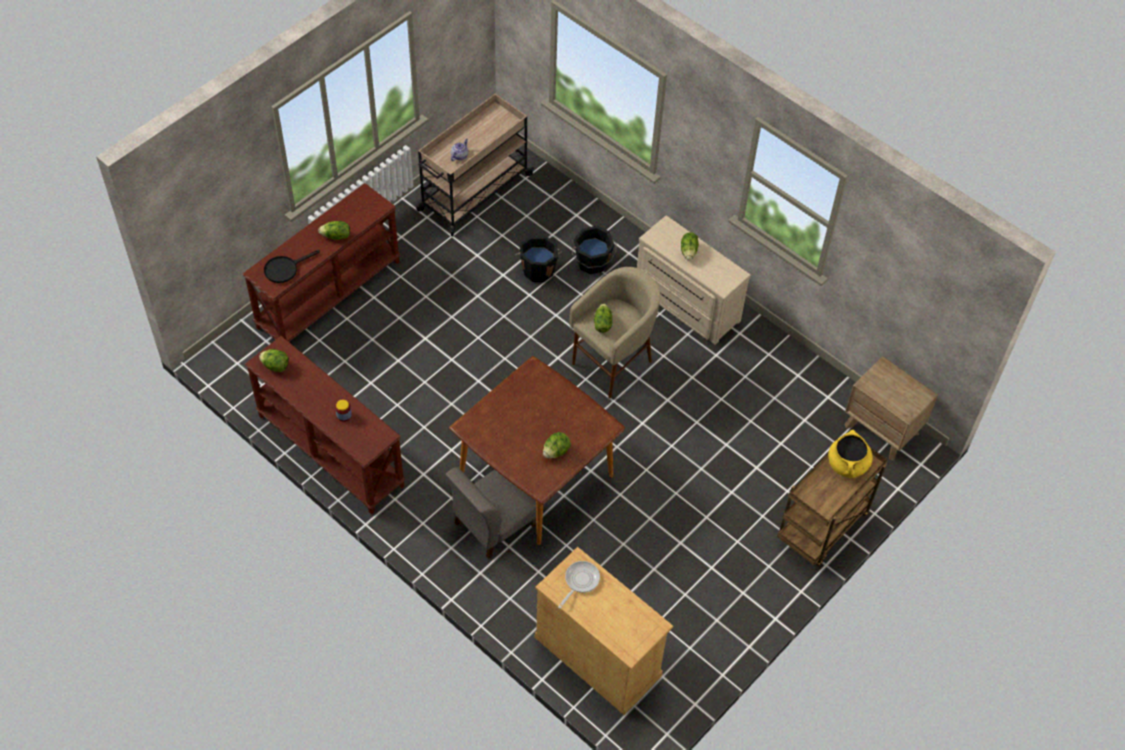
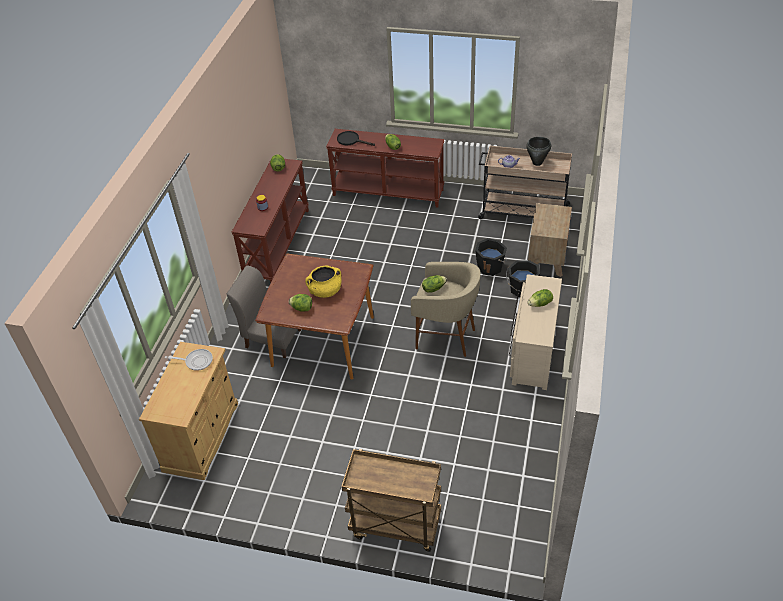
camera: 65 degrees right, 10 degrees down
yellow cooking pot [828,430,873,478] -> yellow cooking pot moved to [305,266,341,298]
brown nightstand [844,356,938,461] -> brown nightstand moved to [528,203,572,277]
none -> black cooking pot [526,137,551,166]

